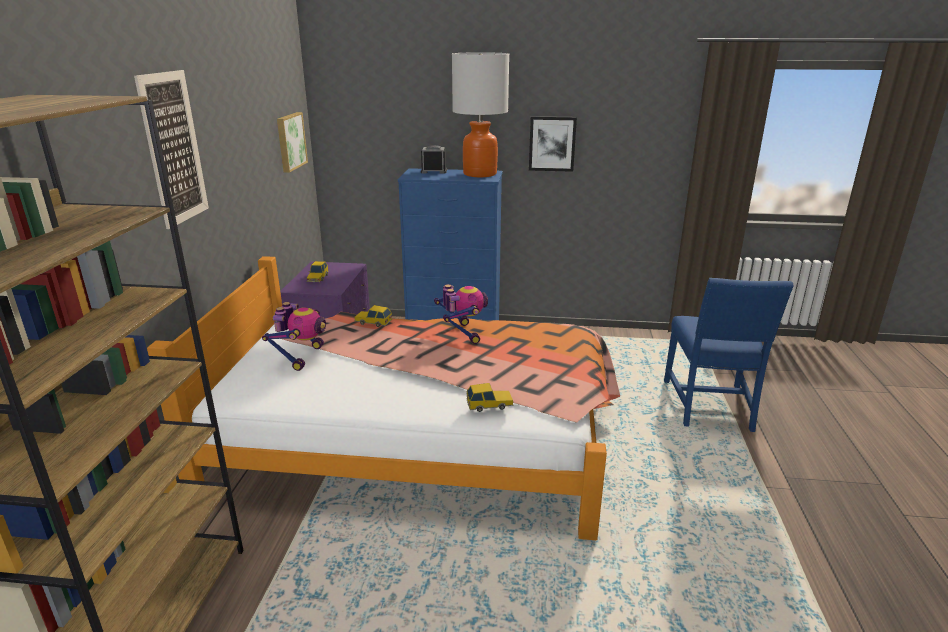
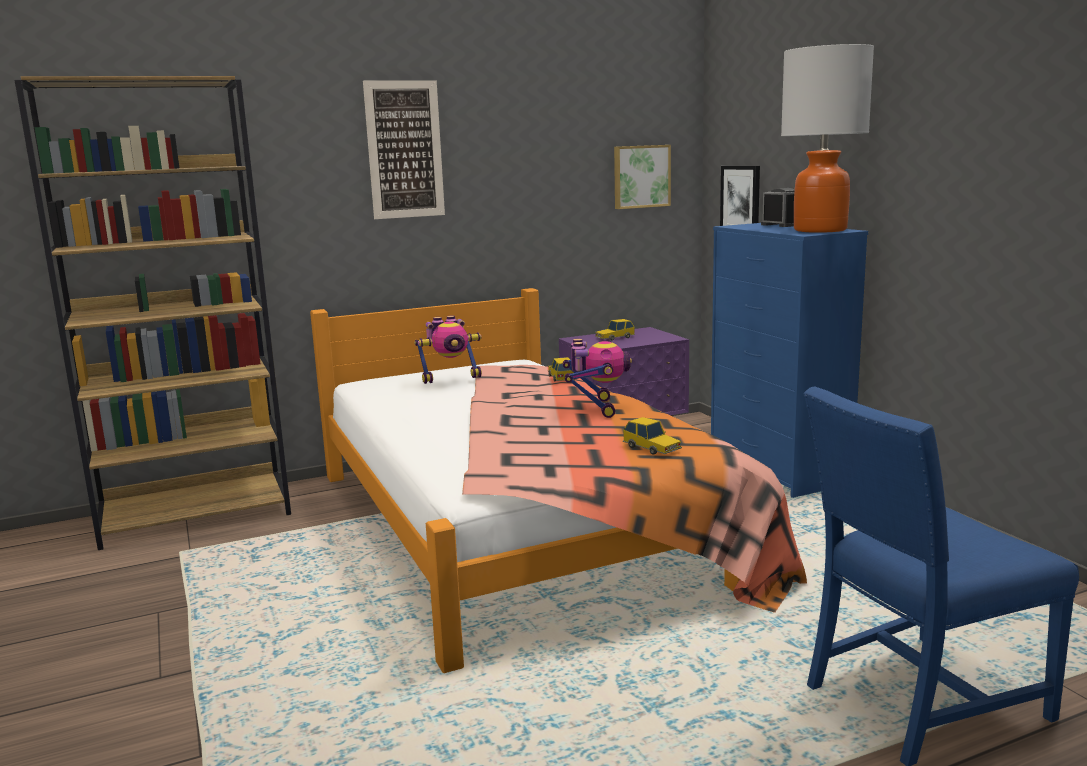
camera: 60 degrees right, 10 degrees down
toy robot [434,284,488,344] -> toy robot turned 45 degrees counterclockwise [563,339,632,418]
toy car [466,383,514,412] -> toy car moved to [623,417,682,455]
picture [529,116,577,172] -> picture moved to [720,166,760,226]

